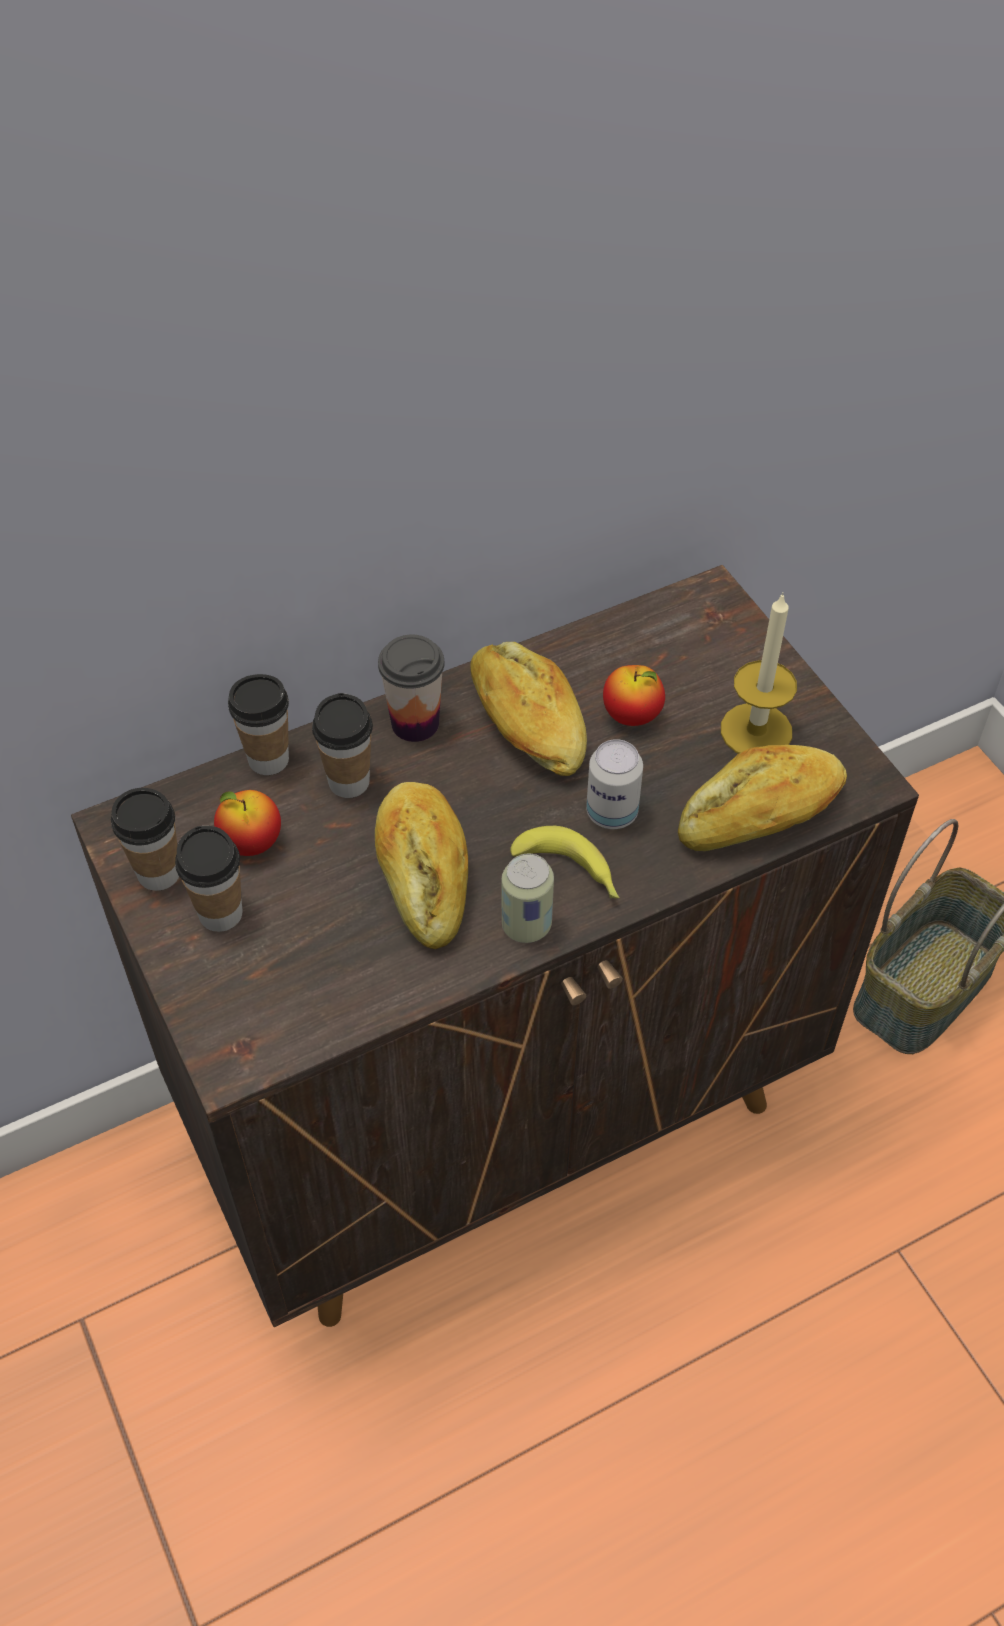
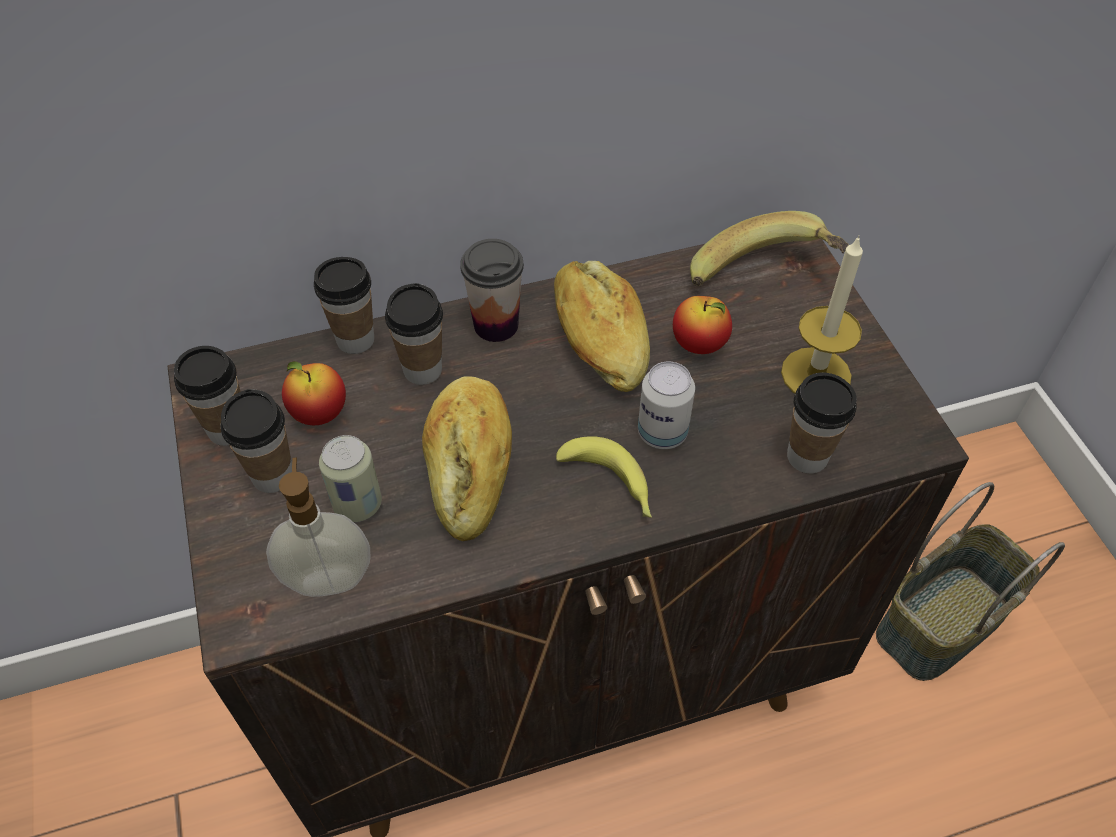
camera: 10 degrees right, 0 degrees up
can [502,853,554,943] -> can moved to [319,435,382,522]
bread [678,745,847,851] -> cup [787,373,857,473]
none -> soap dispenser [266,457,370,597]
none -> banana [690,211,849,286]

